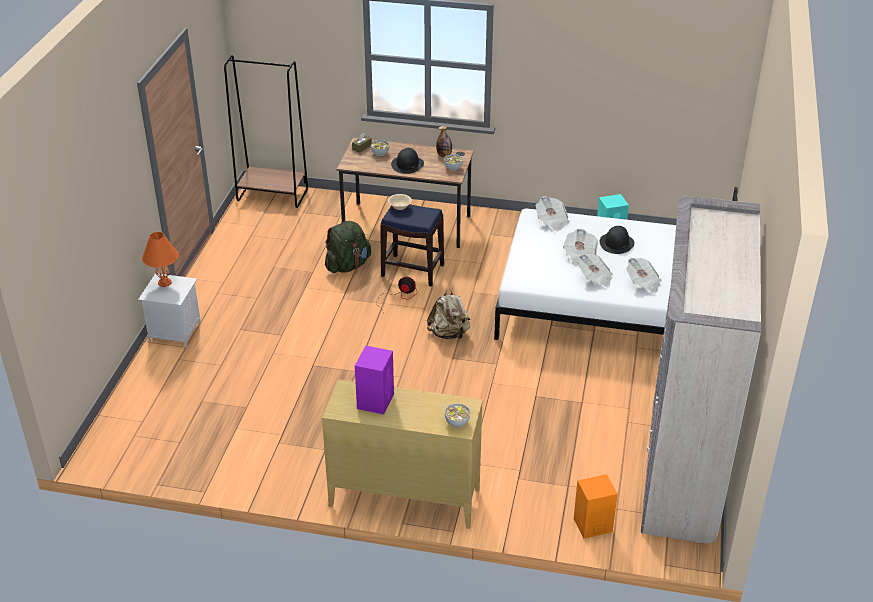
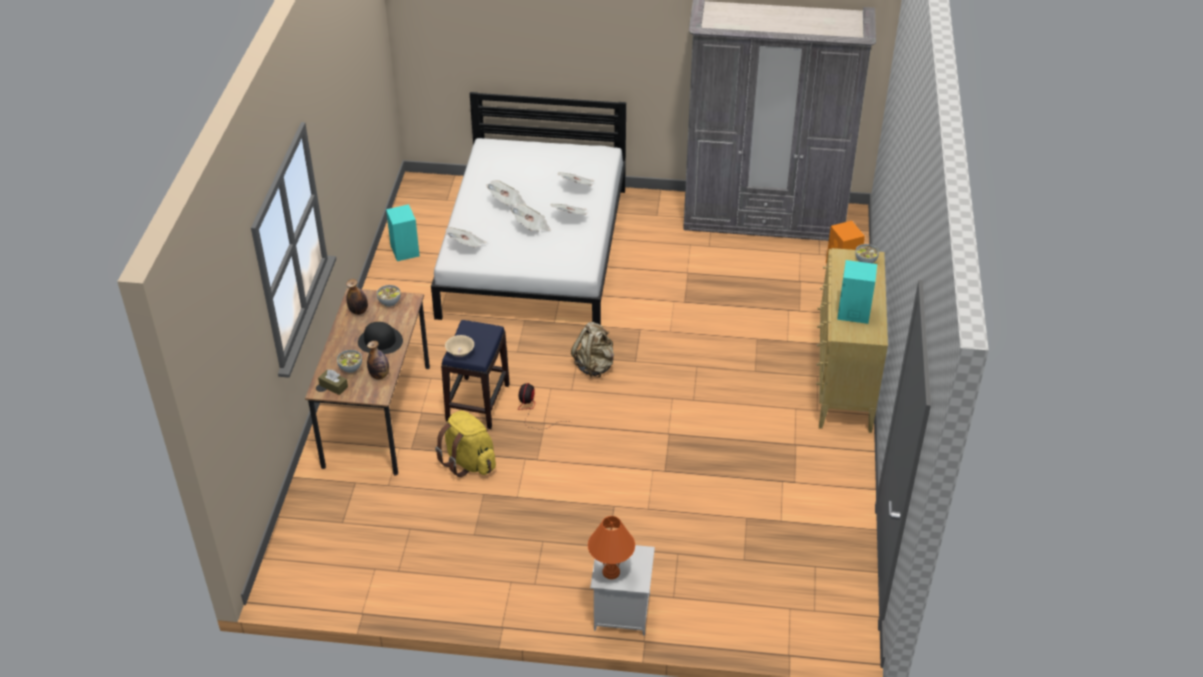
camera: 95 degrees left, 5 degrees up
clothes rack [224,55,308,208] -> none
green backpack [325,221,371,273] -> yellow backpack [435,410,496,477]
purple speaker [355,346,394,415] -> turquoise speaker [837,260,877,324]
black hat [600,226,634,254] -> newspaper [486,180,526,206]
none -> bottle [367,341,389,379]

